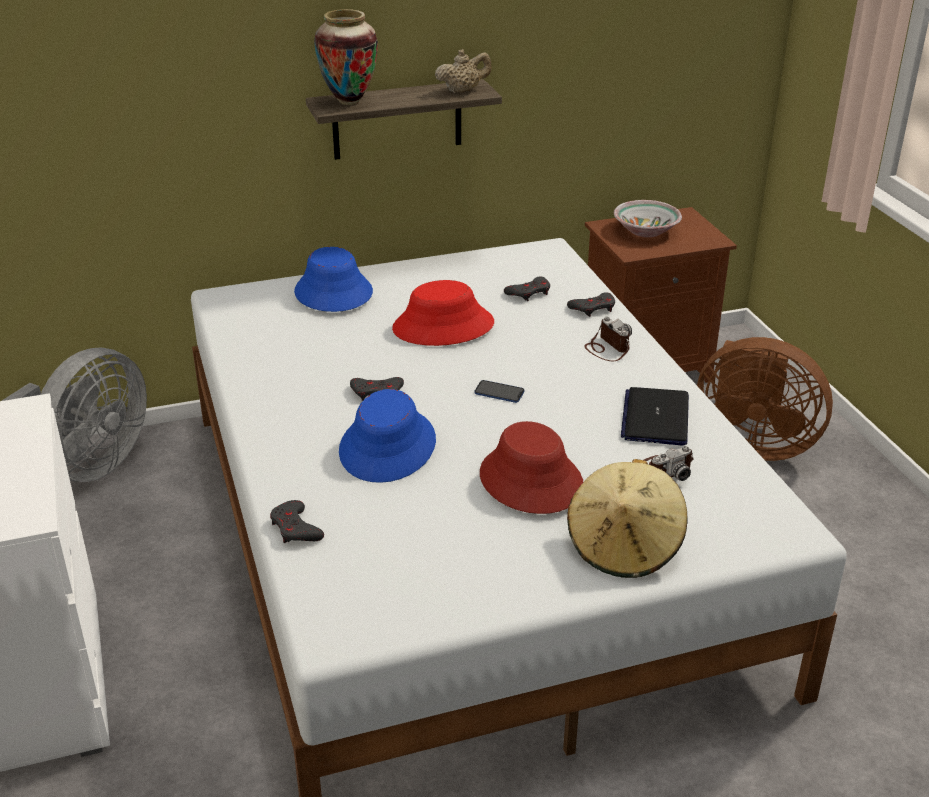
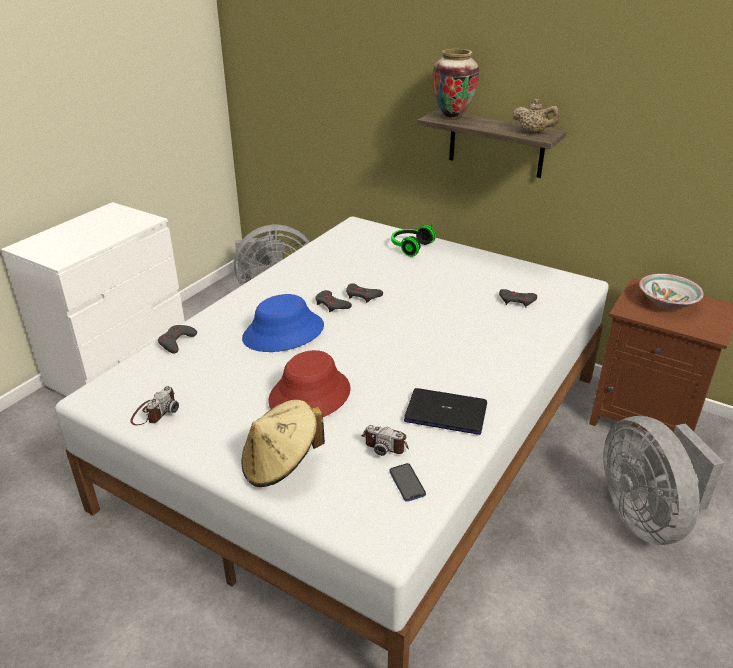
camera: 50 degrees right, 0 degrees up
blue hat [294,247,373,312] -> headphones [391,225,436,257]
red hat [392,280,494,346] -> none
phone [475,380,524,403] -> phone moved to [389,463,426,502]
grey game controller [567,292,615,317] -> grey game controller moved to [346,283,383,303]
camera [584,317,632,361] -> camera moved to [130,386,179,425]
laptop [621,387,689,445] -> laptop turned 45 degrees clockwise [404,388,487,435]
brown fan [697,337,833,461] -> grey fan [603,416,724,545]

